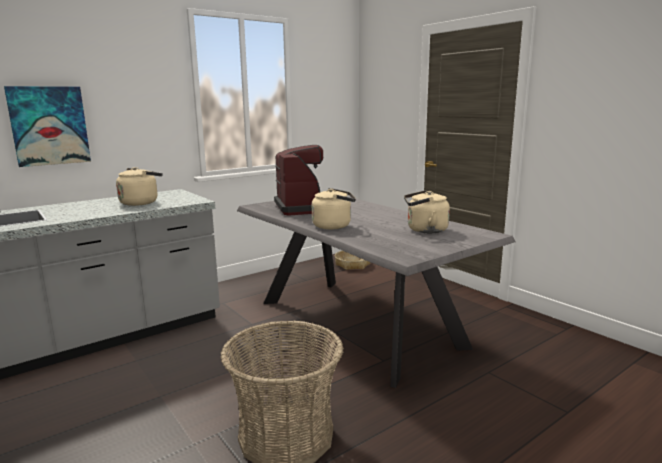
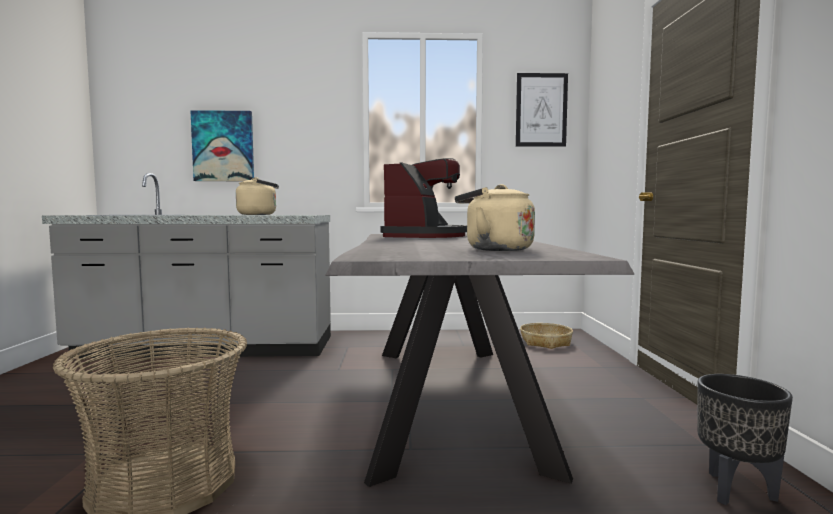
camera: 35 degrees right, 10 degrees down
beige kettle [312,188,356,229] -> none
none -> picture [516,73,568,147]
none -> black planter [697,374,793,505]

